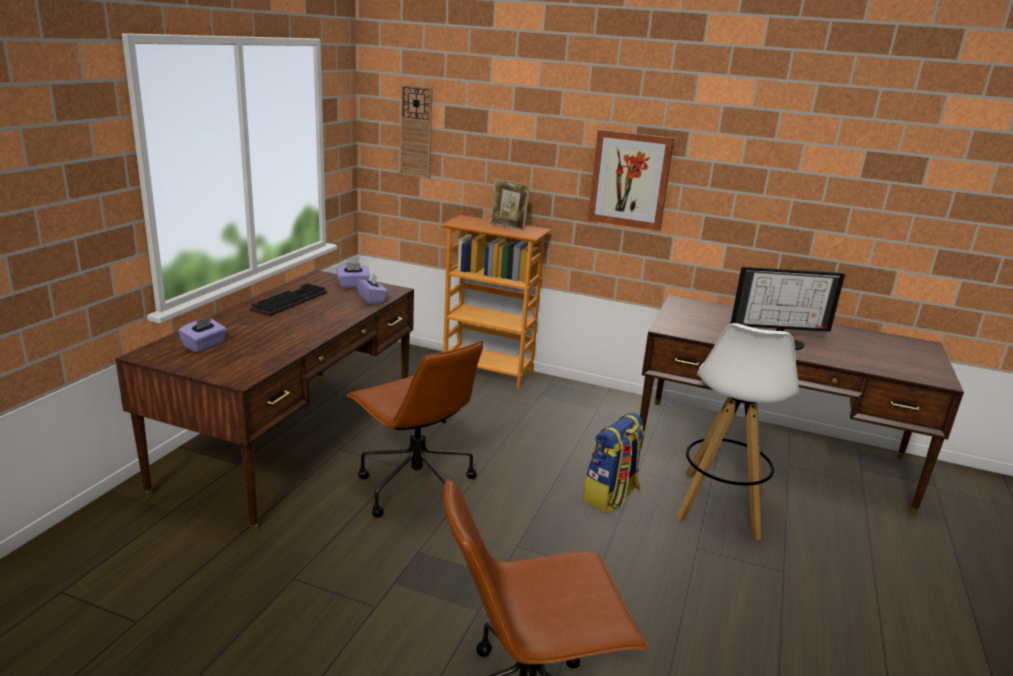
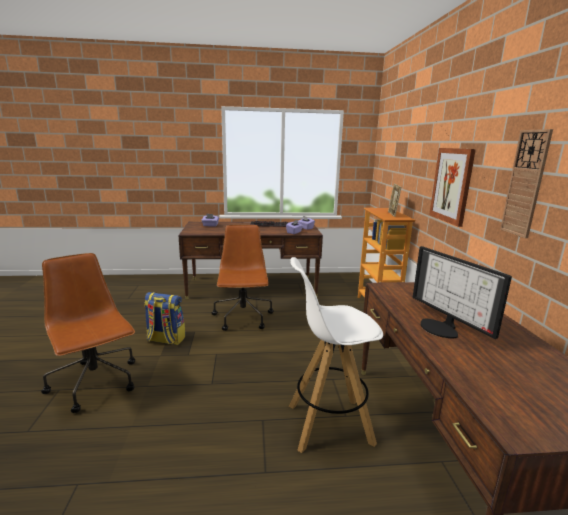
camera: 65 degrees right, 5 degrees down
brown office chair [347,341,483,517] -> brown office chair turned 150 degrees clockwise [212,225,274,331]
wall clock [400,84,433,179] -> wall clock moved to [500,129,553,238]
backpack [583,413,645,513] -> backpack moved to [144,292,185,345]

